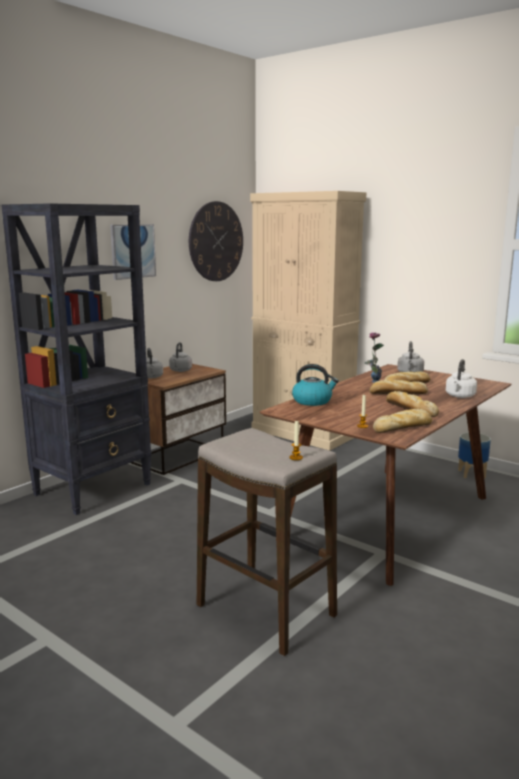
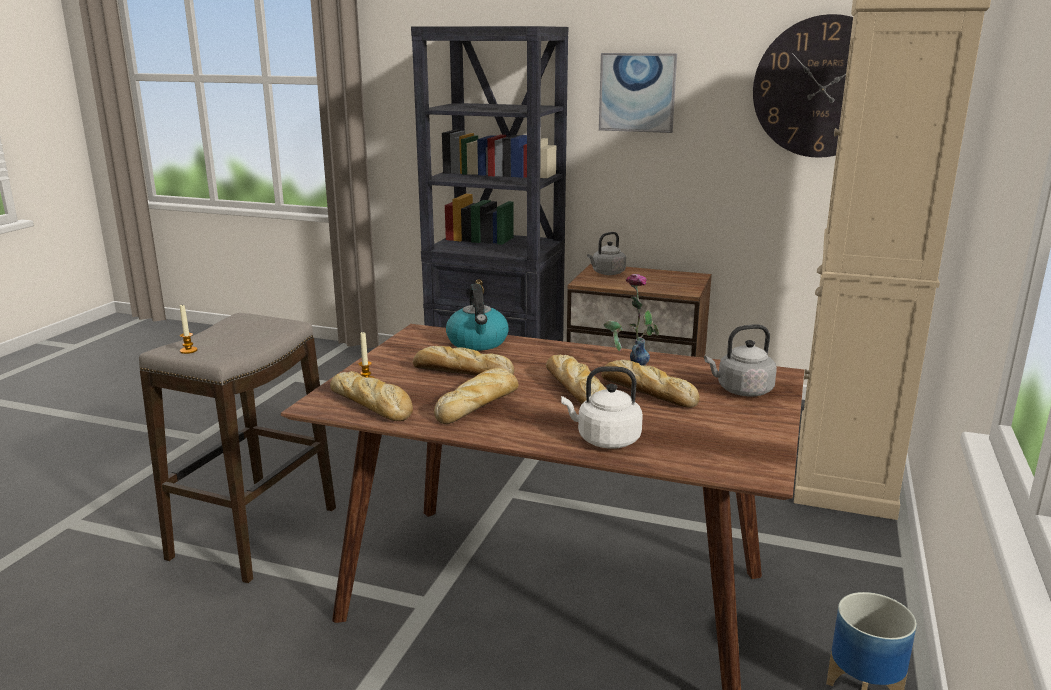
camera: 70 degrees right, 5 degrees up
grey kettle [169,342,192,372] -> none
none -> bread [413,346,514,376]

